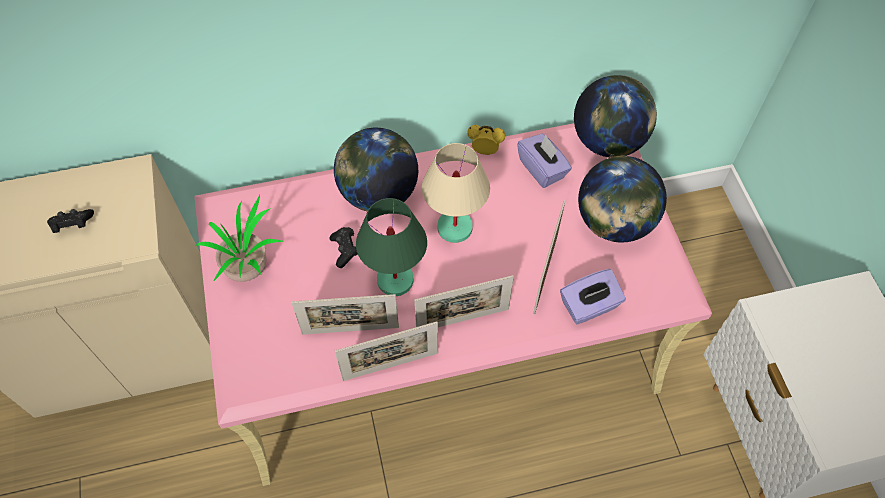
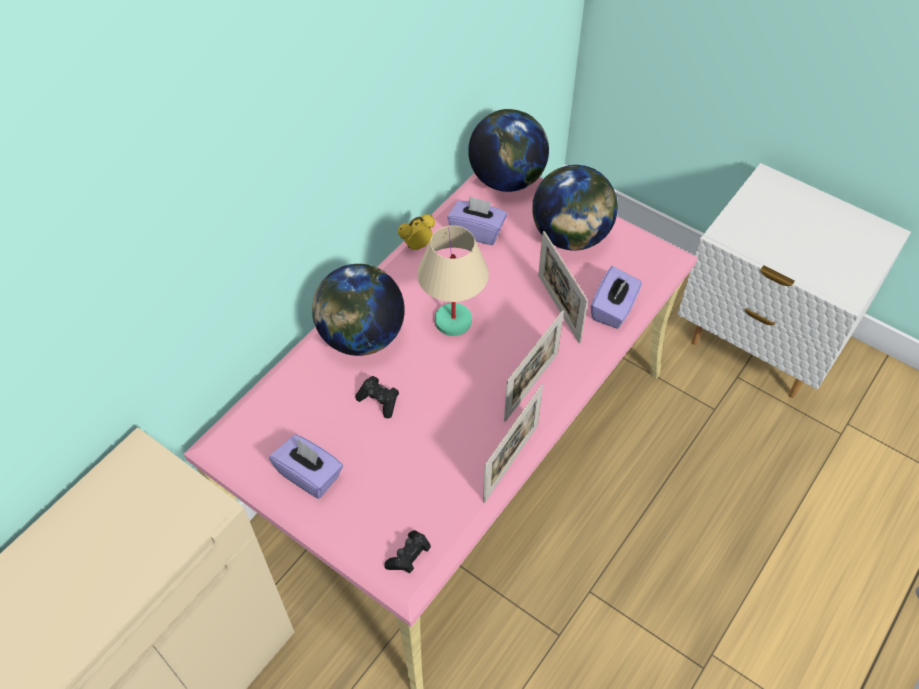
camera: 40 degrees left, 5 degrees down
black game controller [47,209,94,233] -> black game controller moved to [384,530,431,573]
potted plant [195,195,284,282] -> purple tissue box [269,435,343,499]
picture frame [291,294,399,335] -> none
green table lamp [356,198,427,296] -> none

